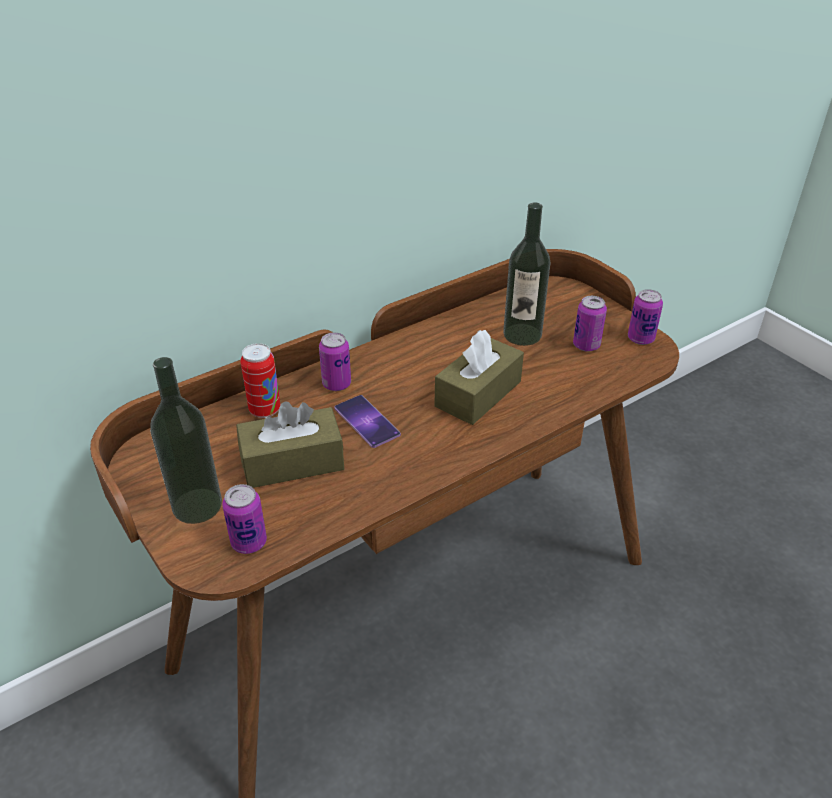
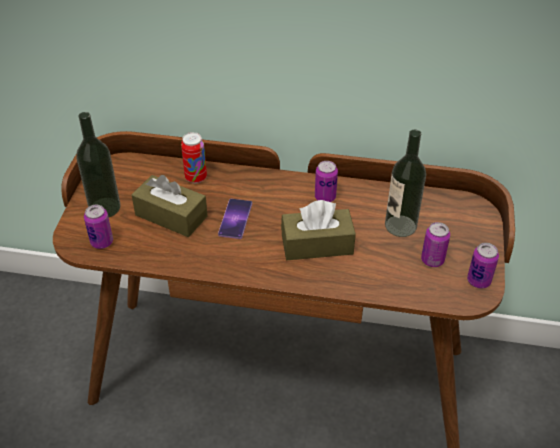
camera: 45 degrees right, 5 degrees up
can [319,332,351,391] -> can moved to [315,161,338,202]

